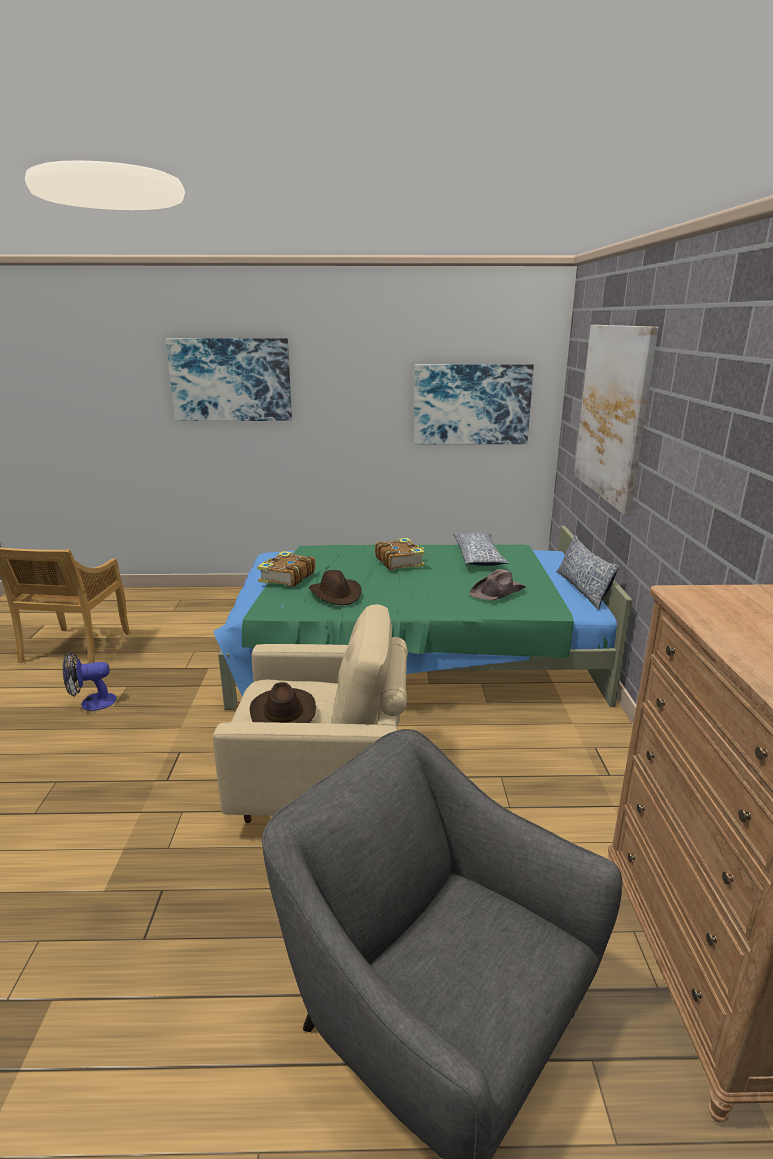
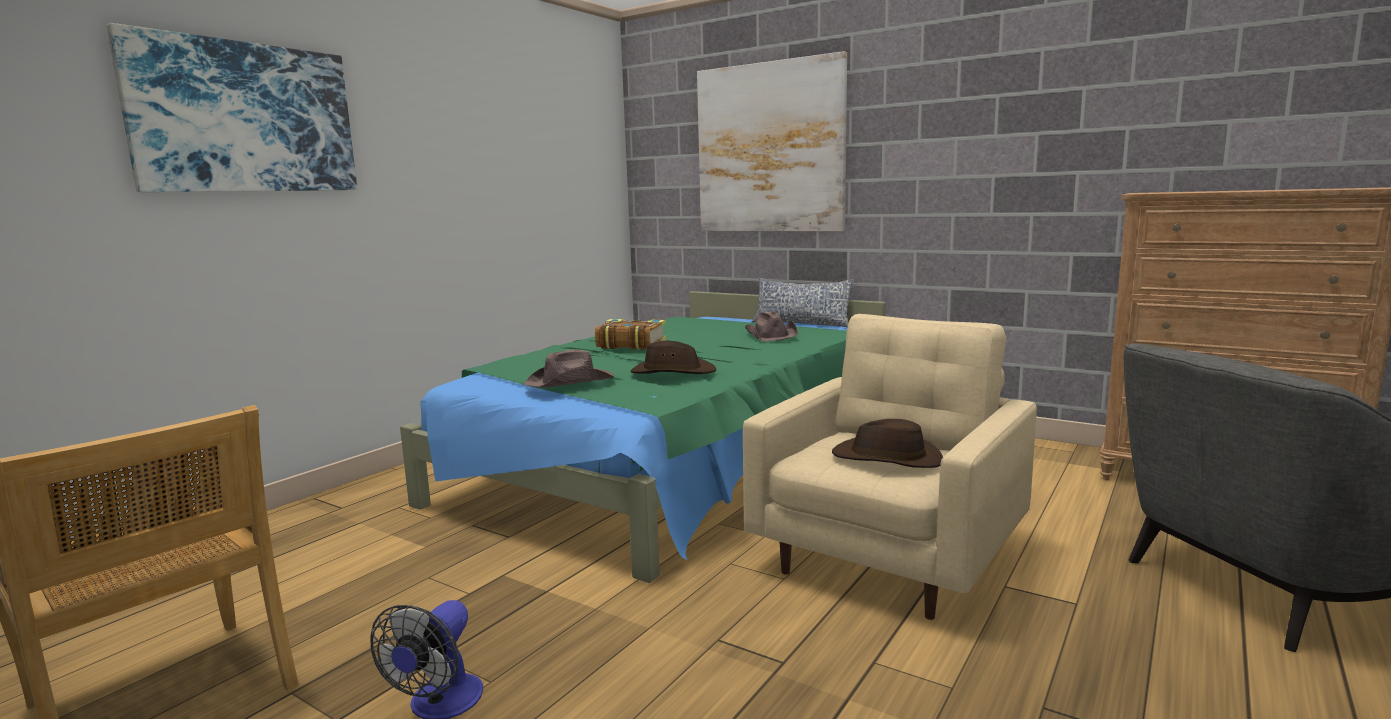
camera: 55 degrees left, 10 degrees down
book [257,551,316,587] -> brown hat [524,350,614,388]
picture [414,364,534,445] -> none
pillow [453,533,509,566] -> none

